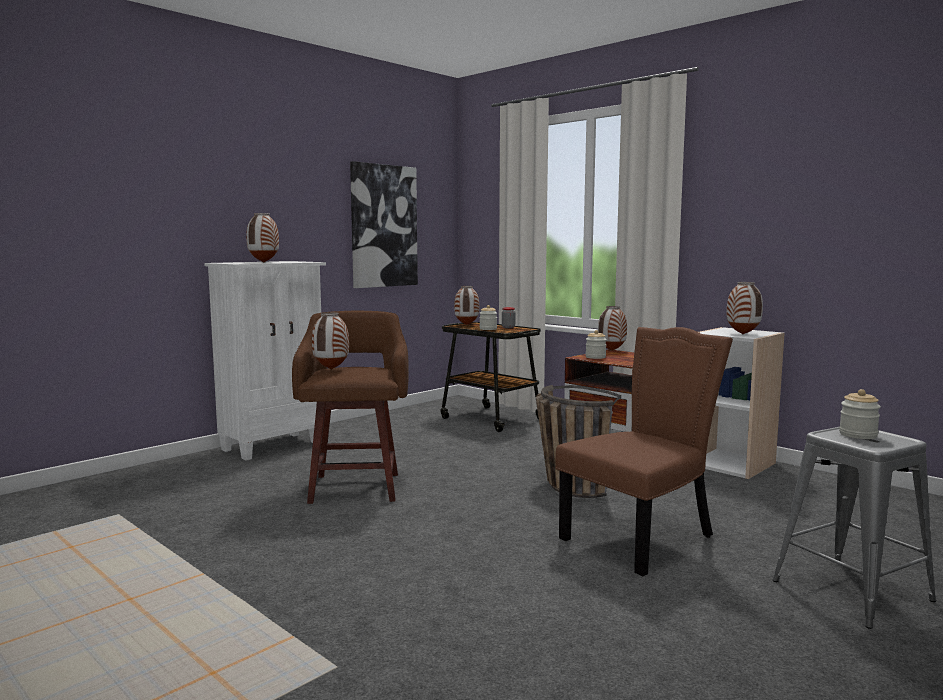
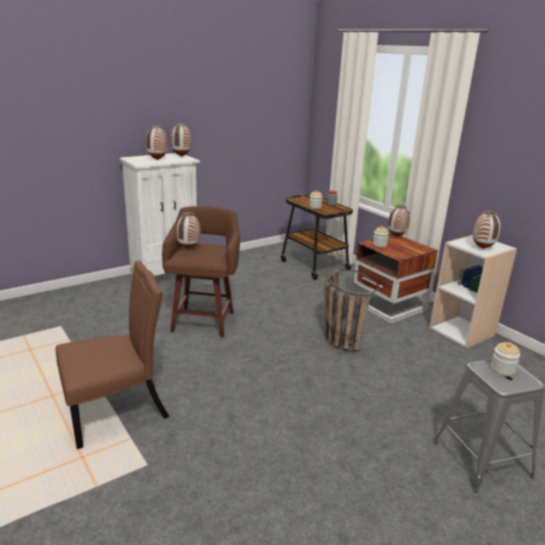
camera: 10 degrees right, 15 degrees up
picture [350,161,418,288] -> none
vase [454,286,479,325] -> vase moved to [171,123,191,157]
brown chair [555,327,733,576] -> brown chair moved to [55,261,170,449]

